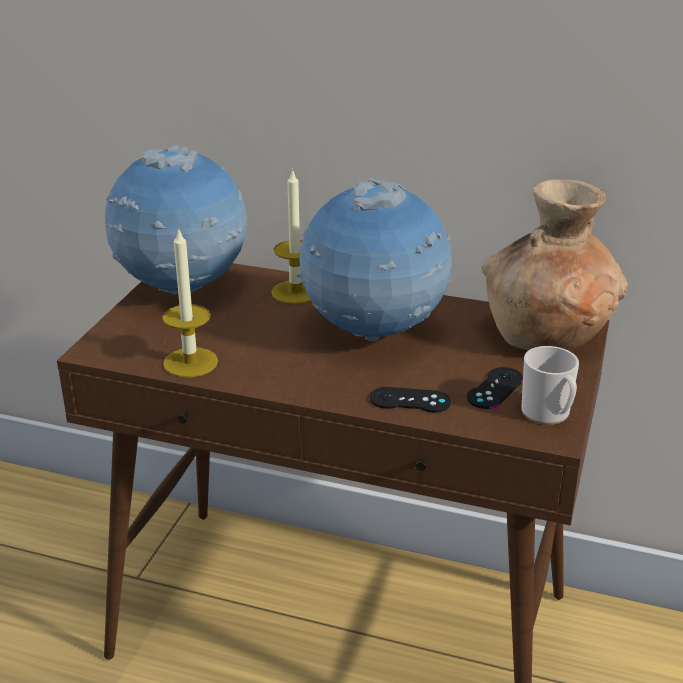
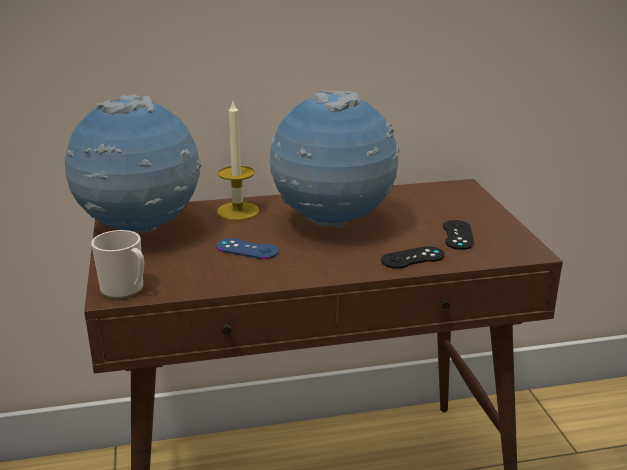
camera: 30 degrees left, 5 degrees down
candle [162,227,218,377] -> none
brown vase [482,179,628,350] -> none
mug [521,346,579,425] -> mug moved to [91,230,144,299]
none -> blue game controller [216,238,279,259]

